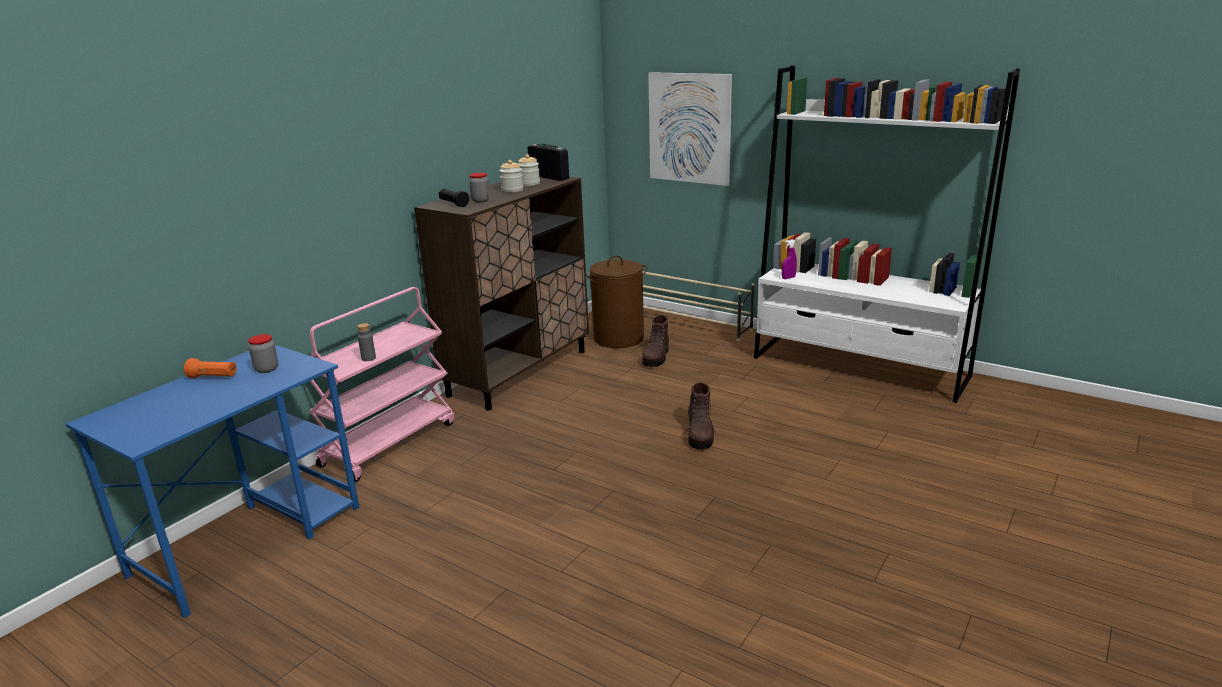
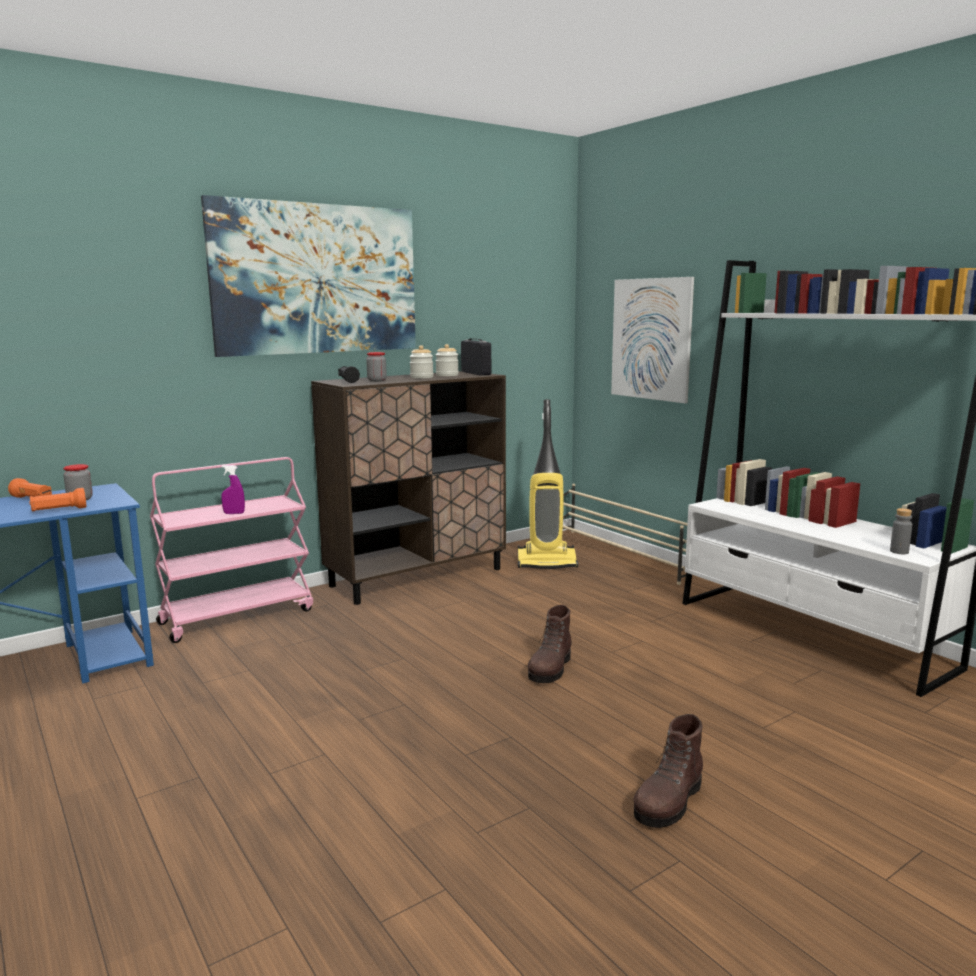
camera: 20 degrees right, 10 degrees down
grey bottle [357,323,376,361] -> grey bottle moved to [890,508,912,554]
brown laundry basket [586,255,647,348] -> vacuum cleaner [518,399,578,569]
brown boot [642,315,669,367] -> brown boot moved to [634,714,703,828]
purple spray bottle [782,239,797,279] -> purple spray bottle moved to [221,465,245,514]
none -> orange flashlight [29,488,86,512]
none -> picture [201,195,416,357]

